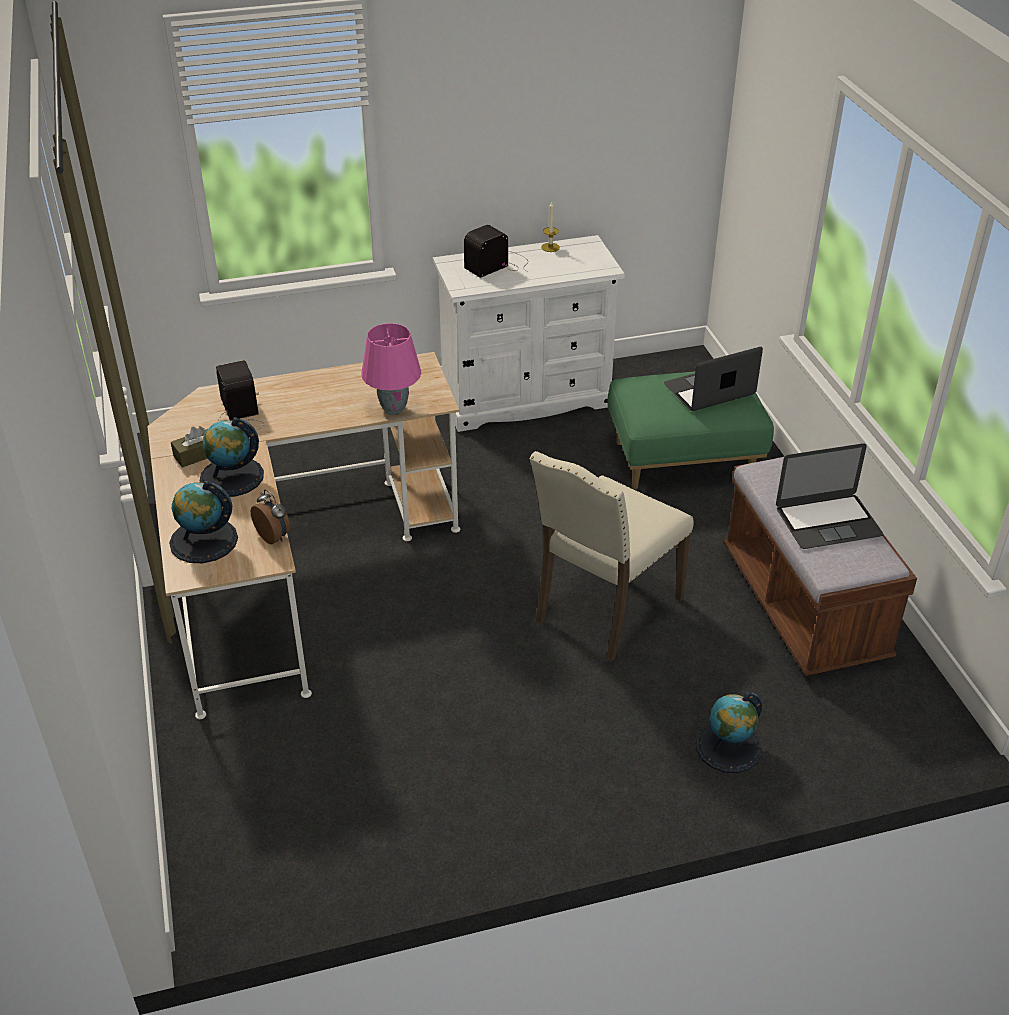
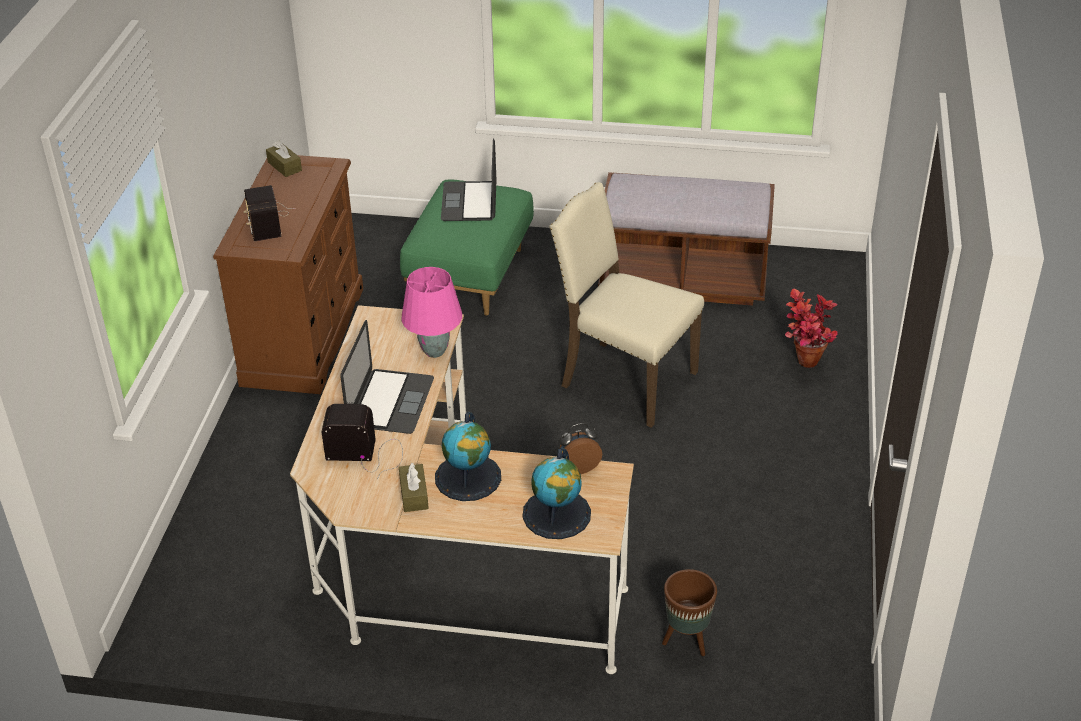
camera: 65 degrees left, 0 degrees up
white dresser [433,235,625,432] -> brown dresser [213,155,363,394]
beige chair [530,451,694,662] -> beige chair turned 150 degrees clockwise [549,182,704,428]
candle [541,202,560,252] -> none
globe [696,692,762,773] -> potted plant [785,289,838,368]
laptop [776,443,883,549] -> laptop moved to [340,320,434,434]
none -> brown tissue box [266,141,302,177]
none -> brown planter [662,569,717,656]

